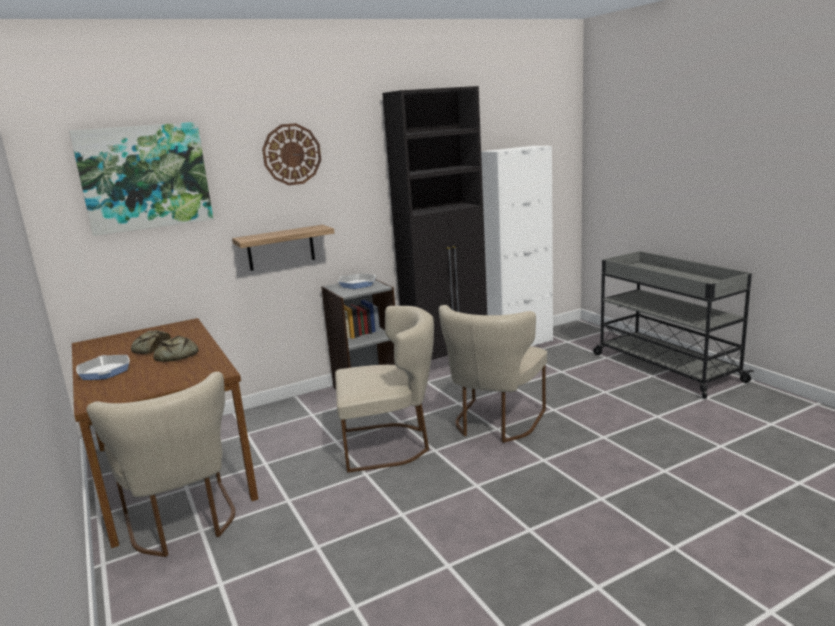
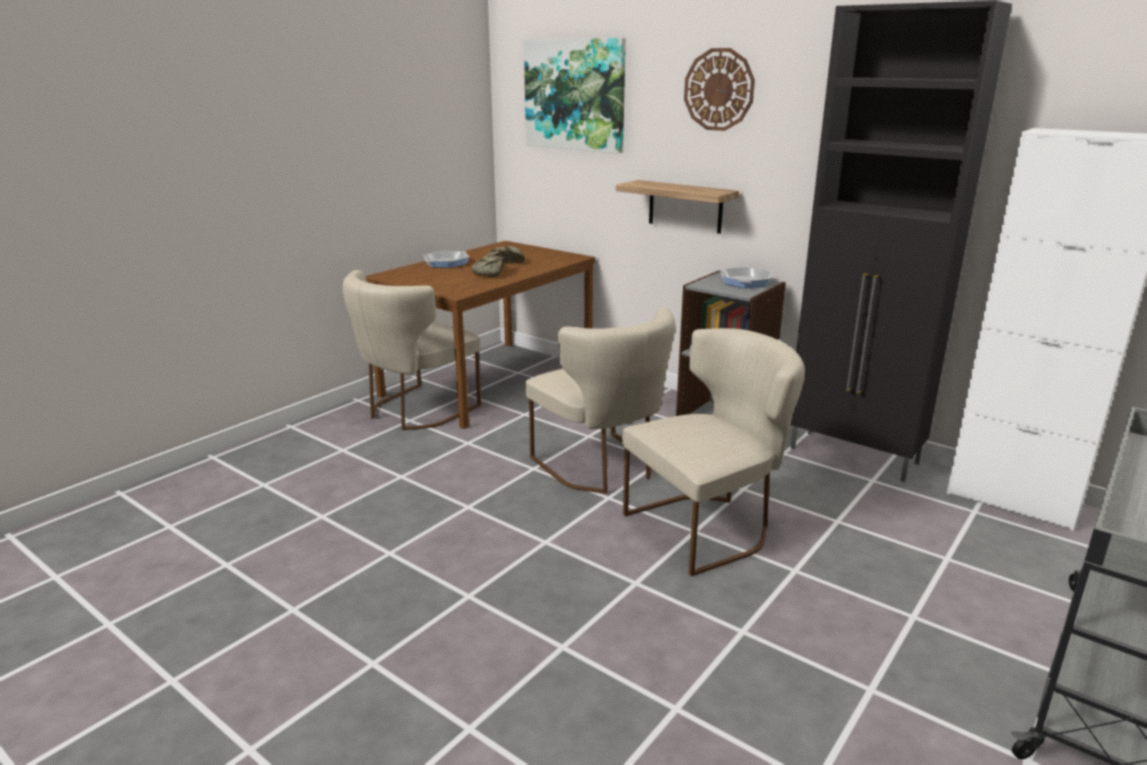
camera: 65 degrees right, 5 degrees up
beige chair [439,305,547,443] -> beige chair turned 150 degrees clockwise [622,328,805,576]

